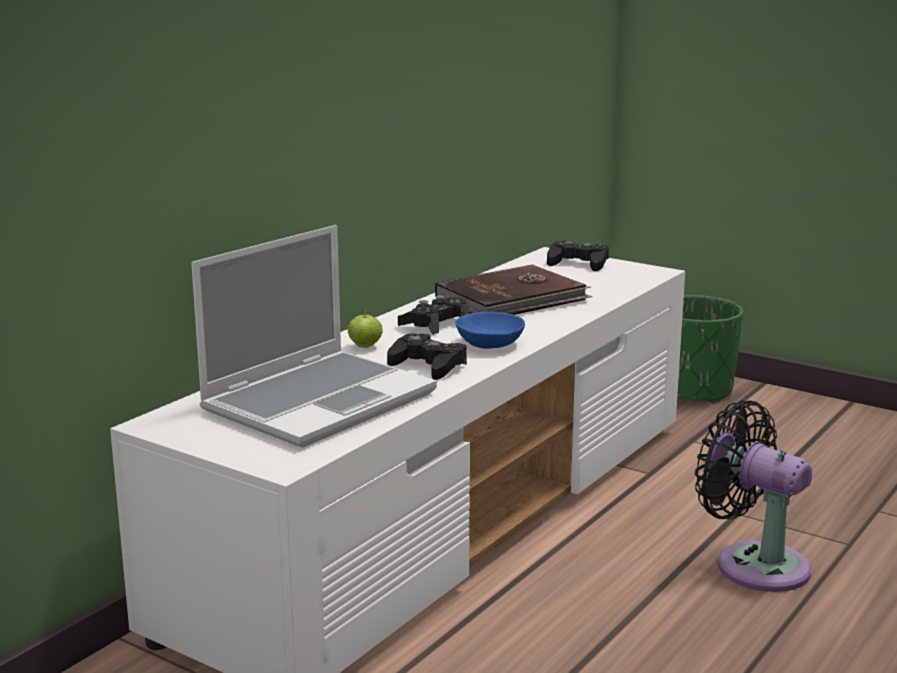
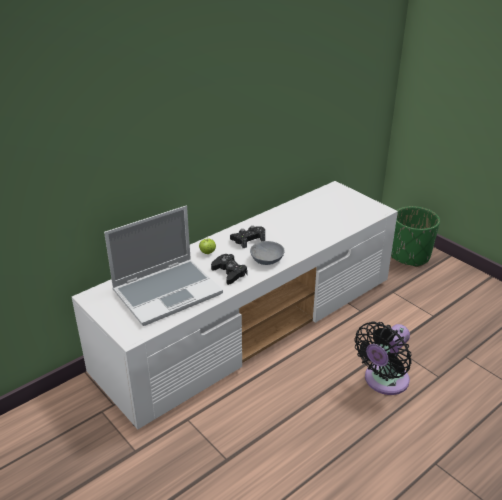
camera: 15 degrees right, 15 degrees up
brown book [435,265,592,315] -> none
blue bowl [455,312,525,349] -> grey bowl [250,241,285,265]
black game controller [547,240,609,271] -> none
black fan [695,400,812,592] -> black fan turned 105 degrees counterclockwise [355,321,412,395]

